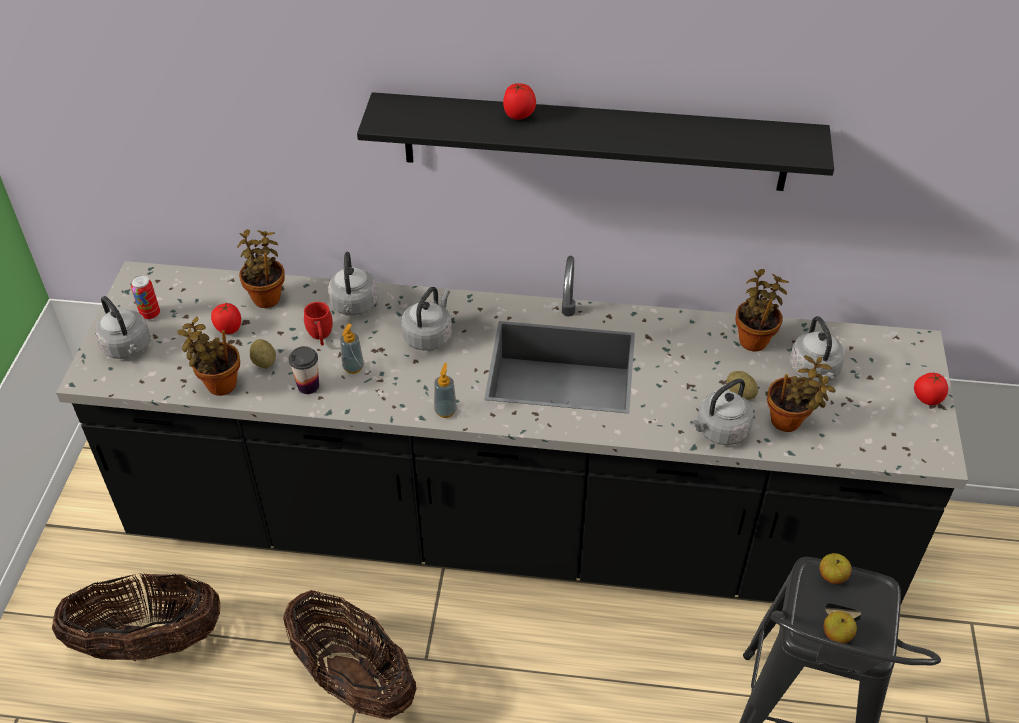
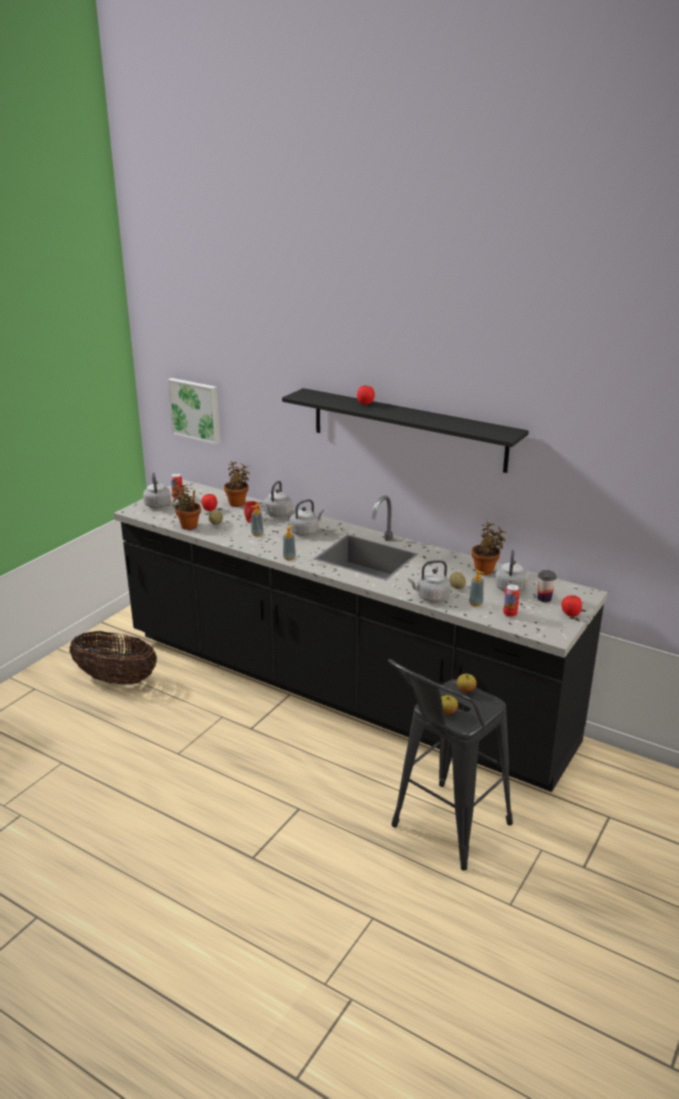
camera: 25 degrees right, 20 degrees down
basket [283,590,416,720] -> none
cup [289,346,319,394] -> cup moved to [538,570,557,602]
potted plant [767,356,836,432] -> soap dispenser [469,570,484,607]
none -> picture [167,378,220,445]
none -> can [503,584,520,617]

